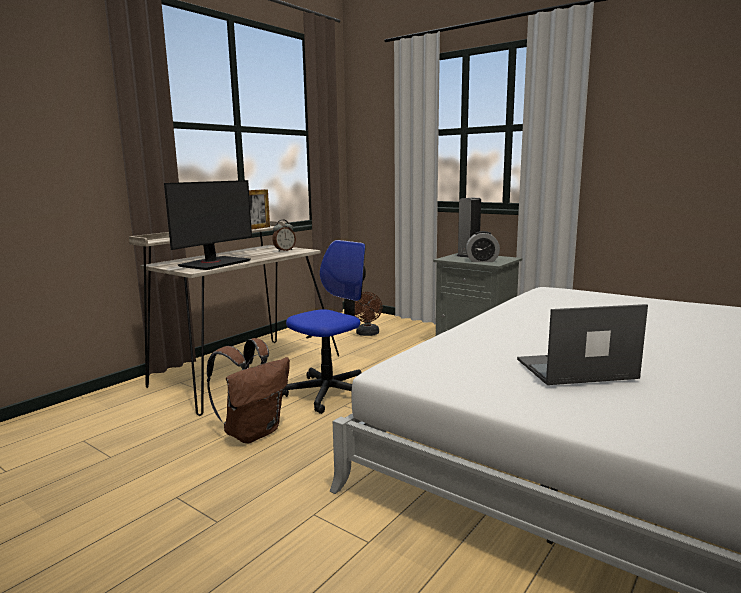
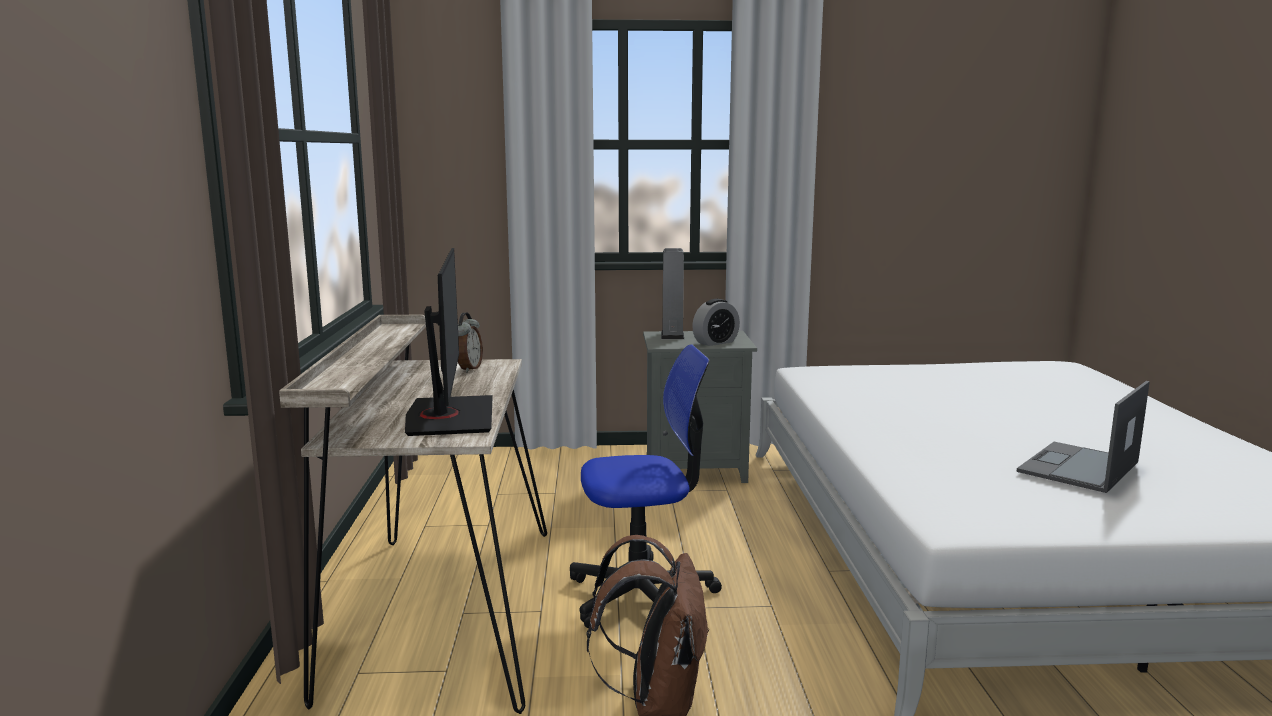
camera: 40 degrees left, 0 degrees up
picture frame [249,189,270,230] -> none
office chair [282,240,366,414] -> office chair turned 75 degrees clockwise [570,344,722,628]
brown fan [355,292,382,336] -> none

